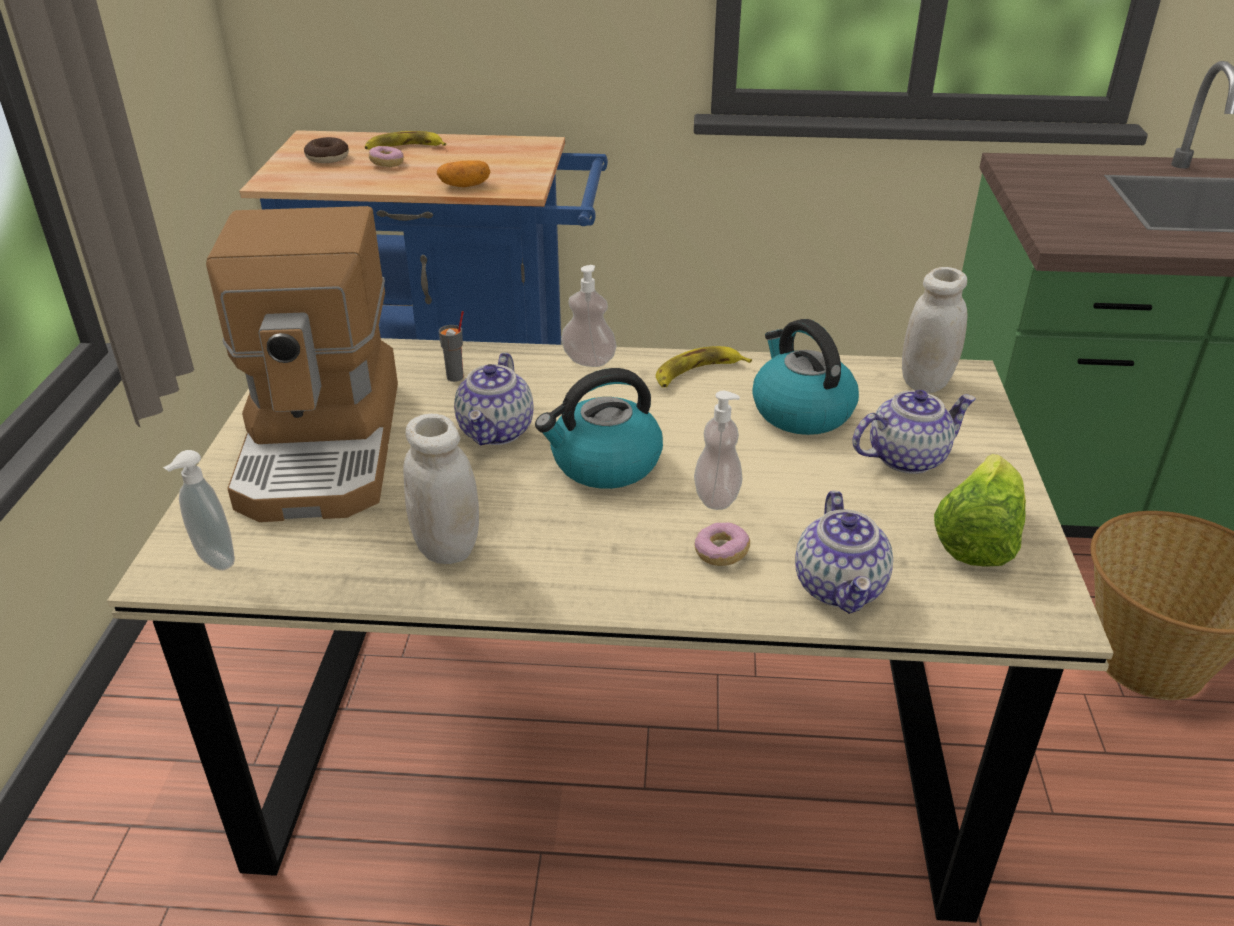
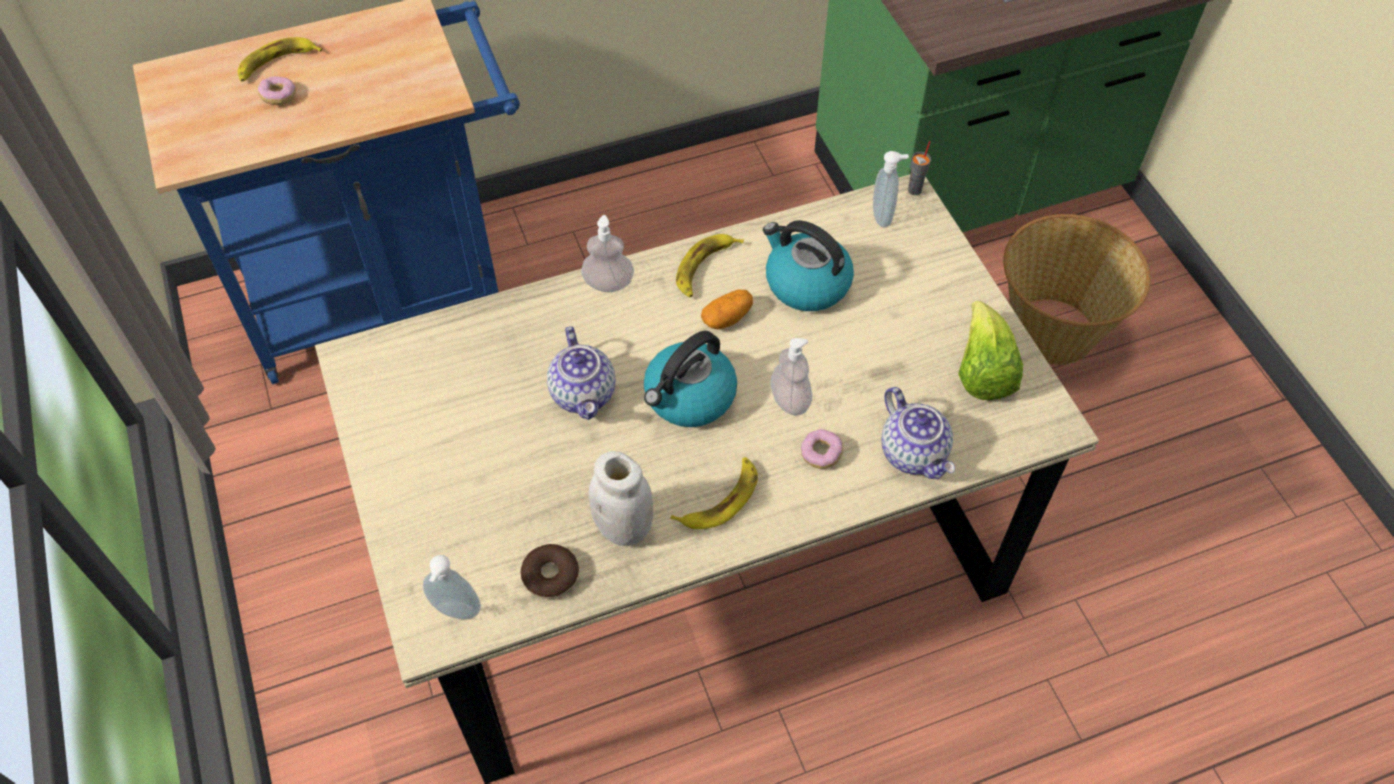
camera: 25 degrees left, 20 degrees up
coffee machine [206,206,398,522] -> none
donut [304,137,349,163] -> donut moved to [521,544,579,599]
potato [437,160,490,187] -> potato moved to [701,289,753,329]
grey cup [439,311,464,382] -> grey cup moved to [908,141,931,195]
teapot [852,390,976,474] -> none
white jar [902,267,968,393] -> soap dispenser [873,151,909,227]
none -> banana [670,457,758,529]

